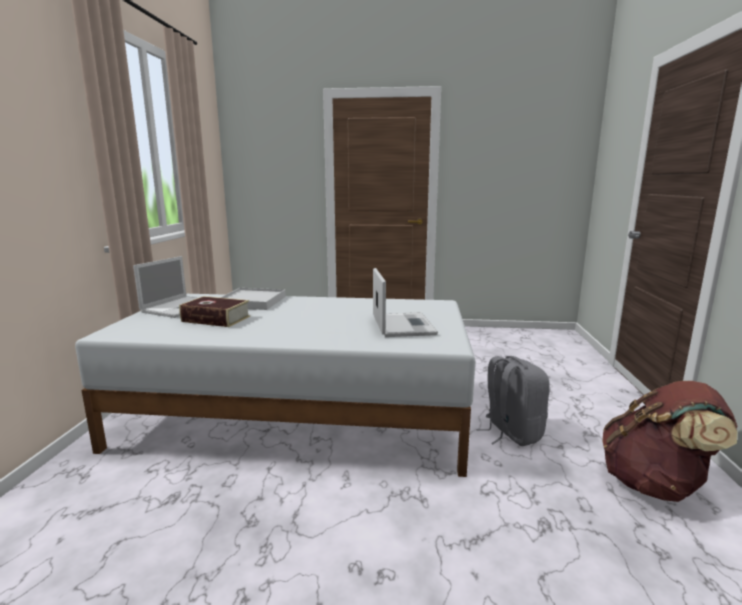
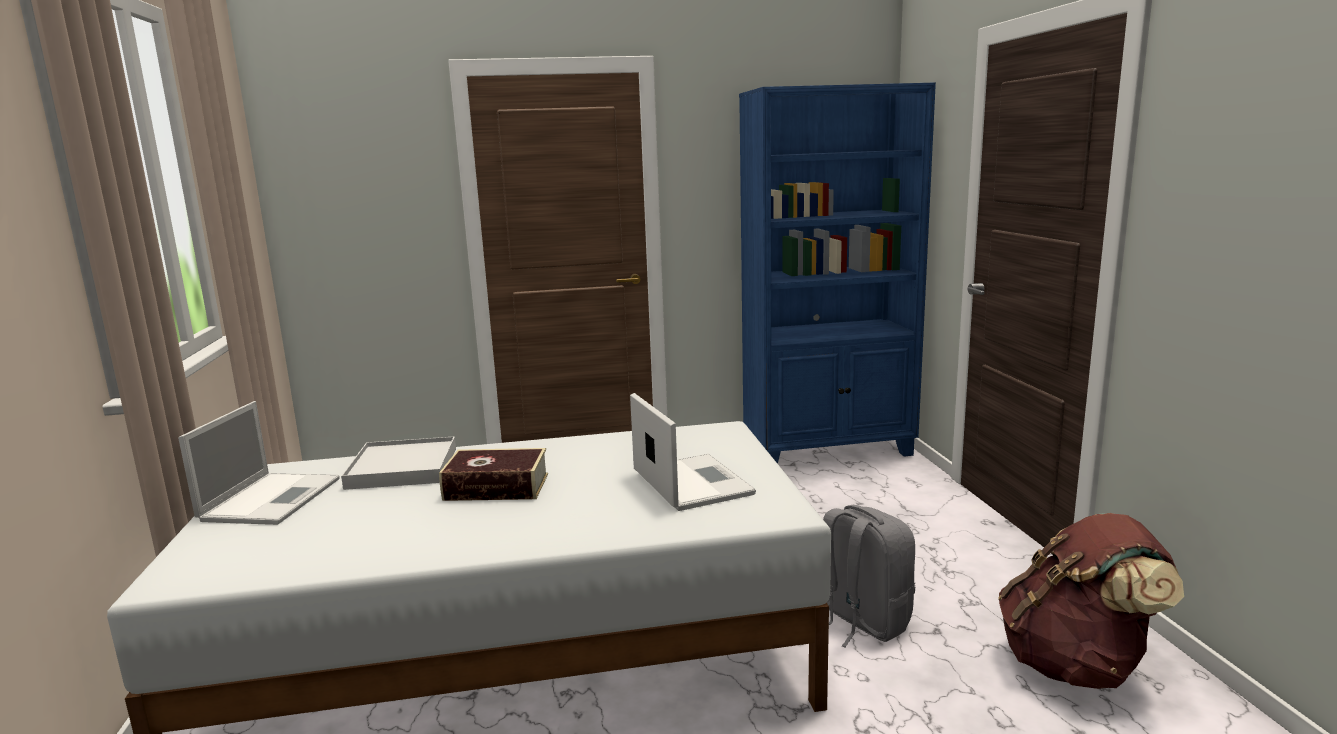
camera: 15 degrees left, 0 degrees up
book [179,296,250,327] -> book moved to [439,448,548,501]
none -> blue bookcase [739,82,936,464]

